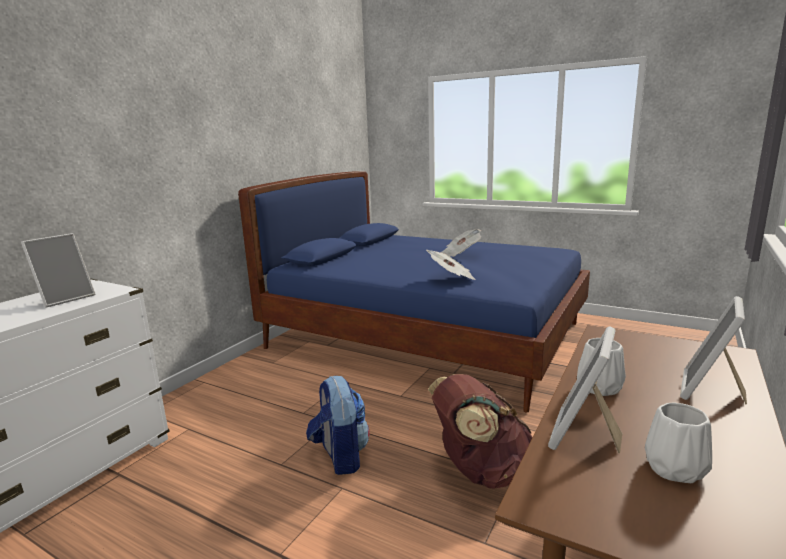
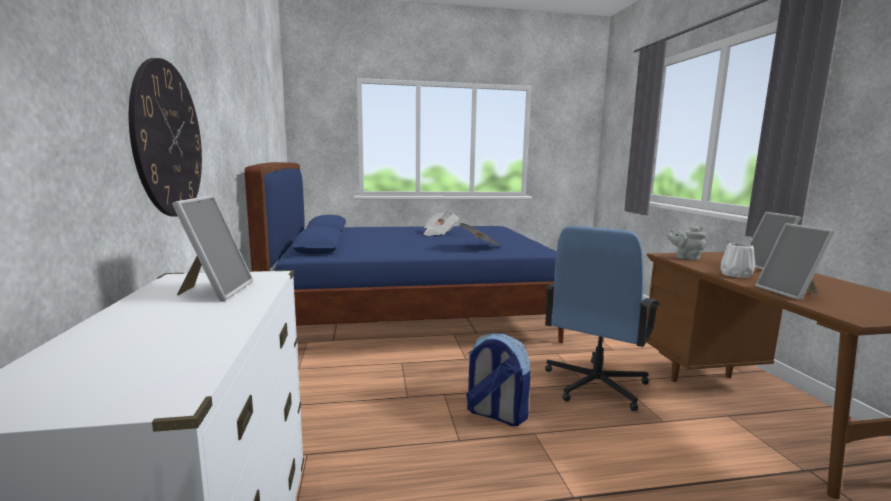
camera: 40 degrees left, 5 degrees down
brown backpack [428,374,533,489] -> blue office chair [545,226,659,411]
white vase [645,403,712,483] -> none
none -> wall clock [129,58,202,217]
none -> grey teapot [667,226,706,260]

